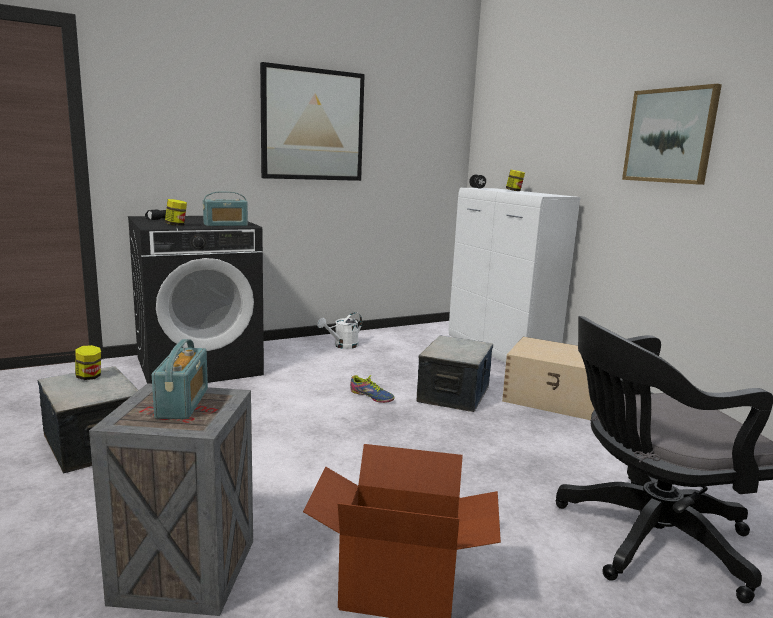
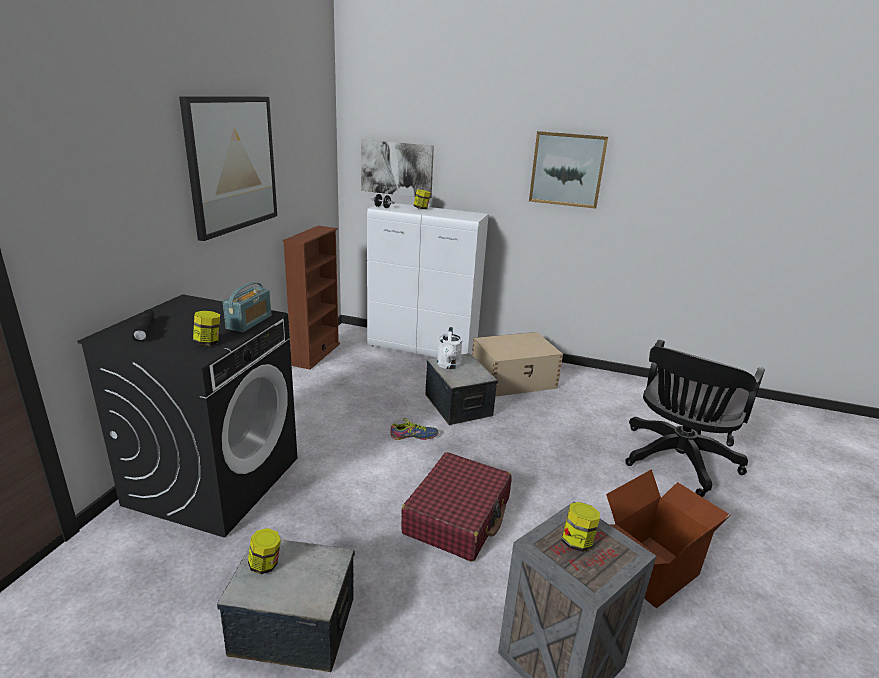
camera: 45 degrees left, 10 degrees up
radio [152,339,208,419] -> jar [562,502,600,552]
white watering can [317,312,362,349] -> white watering can moved to [437,327,462,369]
none -> brown bookcase [283,226,340,369]
none -> picture [361,140,434,198]
none -> red suitcase [401,452,512,562]

